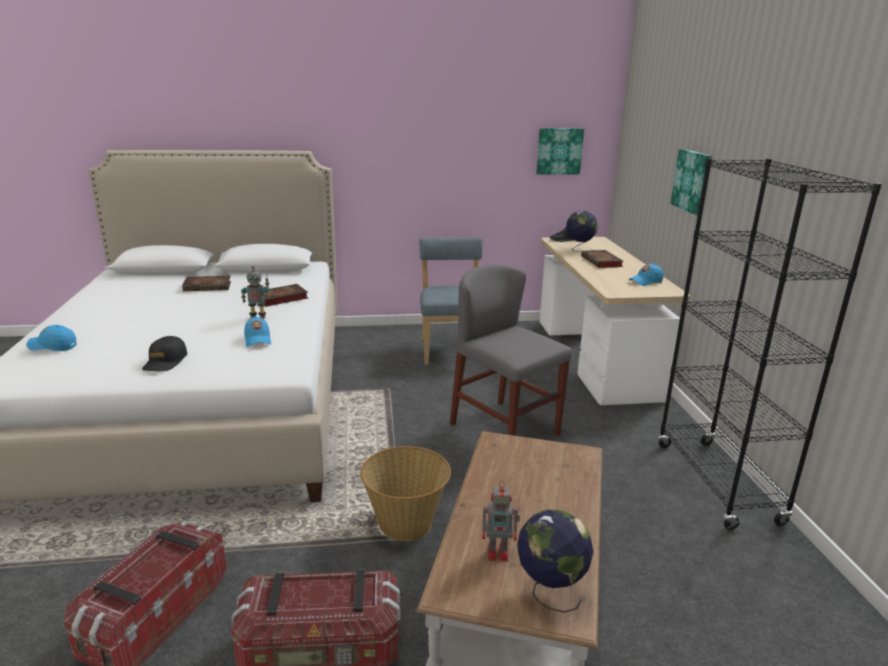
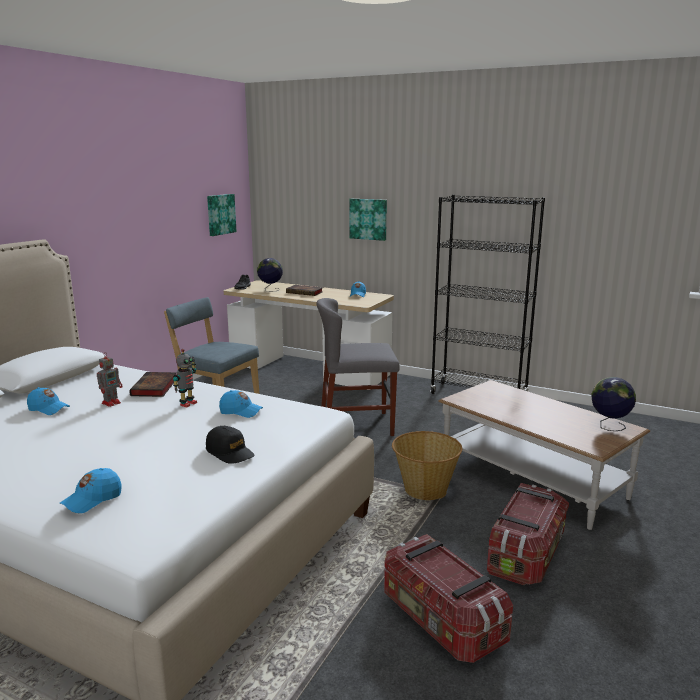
camera: 55 degrees left, 5 degrees down
book [182,276,231,291] -> blue cap [27,387,70,415]
toy robot [482,481,520,562] -> toy robot moved to [97,352,122,407]

